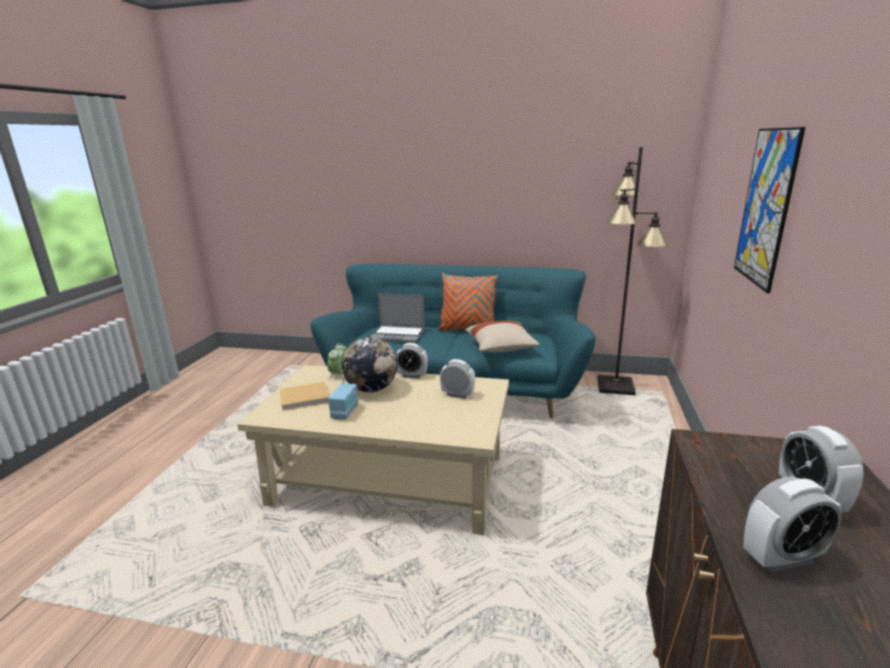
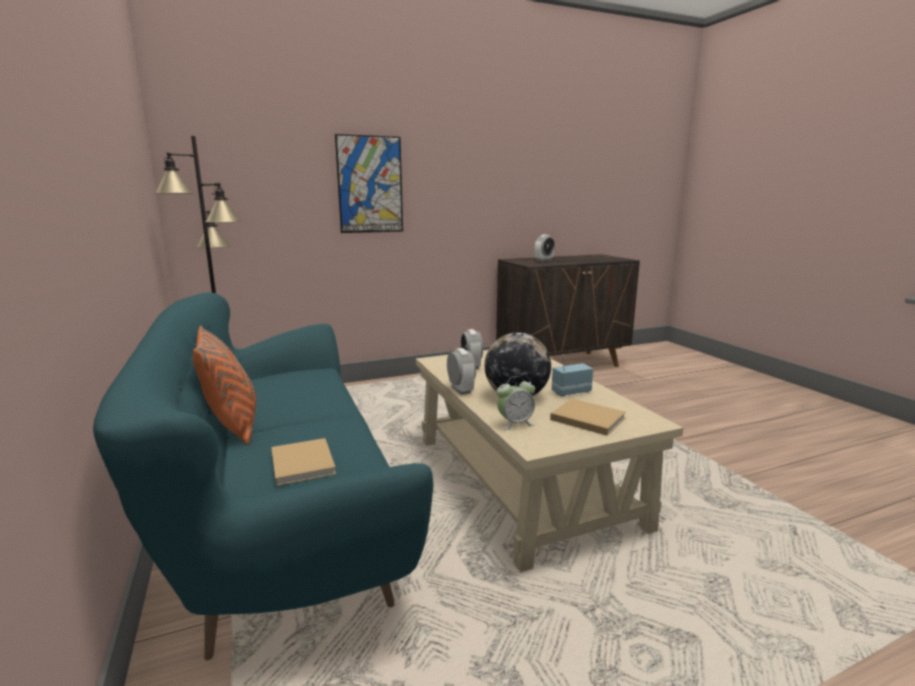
camera: 125 degrees left, 5 degrees down
laptop [370,293,425,343] -> beige book [271,438,336,486]
beige pillow [465,321,540,352] -> none
alarm clock [743,477,842,572] -> none

